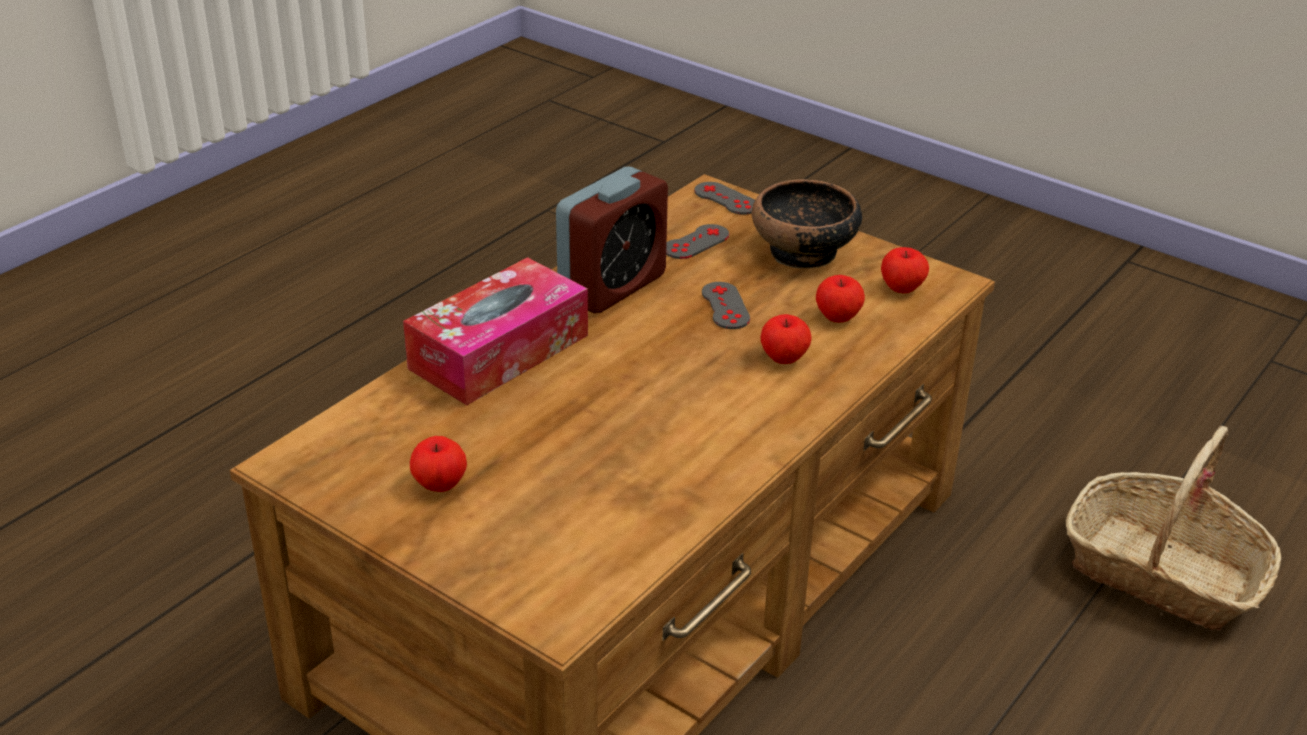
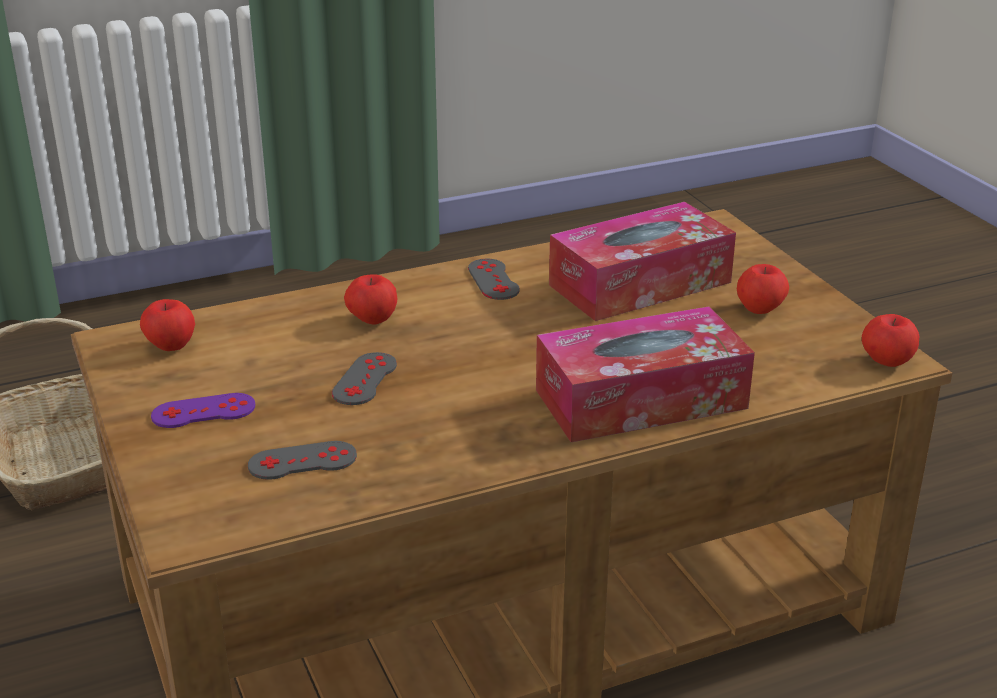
camera: 150 degrees left, 5 degrees down
alarm clock [556,167,668,313] -> none
grey game controller [694,182,755,215] -> grey game controller moved to [468,258,520,300]
bowl [752,179,862,269] -> purple game controller [151,393,255,428]
apple [816,275,865,323] -> apple moved to [862,314,919,367]
none -> tissue box [549,202,736,321]

